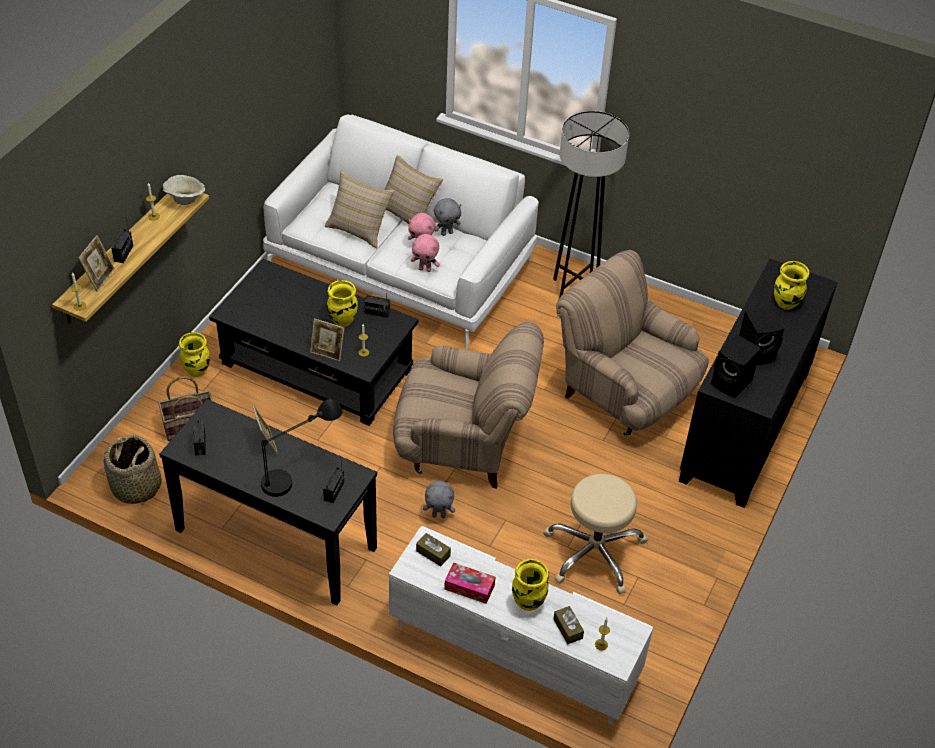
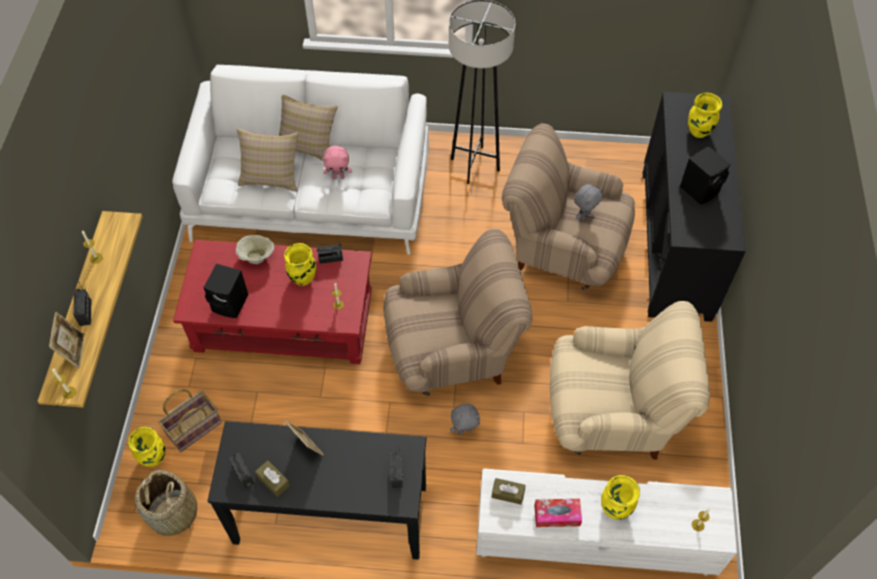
camera: 20 degrees left, 10 degrees up
beige bowl [163,175,205,205] -> beige bowl moved to [236,235,274,264]
yellow vase [179,332,210,377] -> yellow vase moved to [128,427,165,467]
black coffee table [209,259,418,426] -> red coffee table [173,240,372,364]
black table lamp [261,399,343,497] -> none
picture frame [310,319,344,361] -> none
pink plush toy [411,234,440,272] -> none
grey plush toy [434,198,461,236] -> grey plush toy moved to [574,184,603,220]
beige stool [543,474,648,594] -> beige armchair [550,301,710,459]
brown tissue box [553,606,584,644] -> brown tissue box moved to [255,460,290,497]
black speaker [711,334,761,398] -> black speaker moved to [203,264,249,318]

